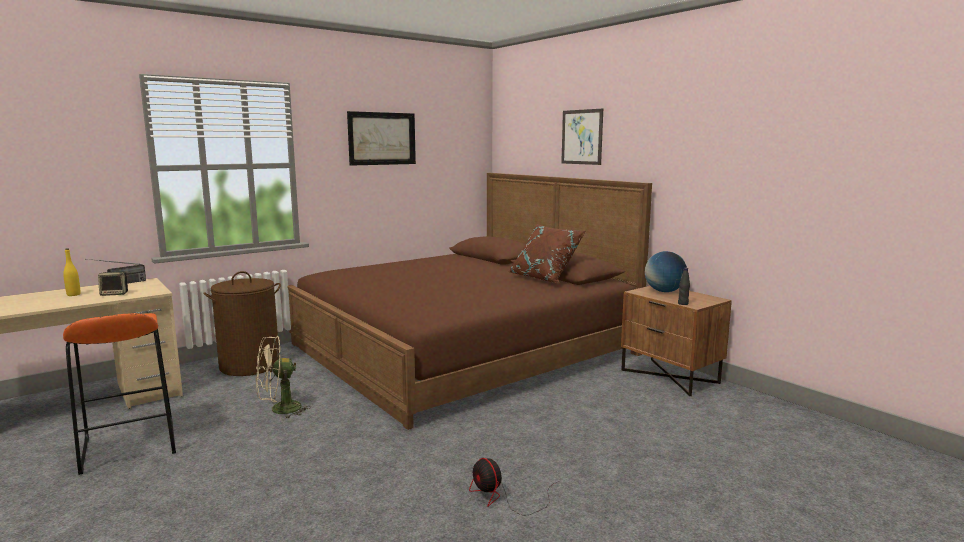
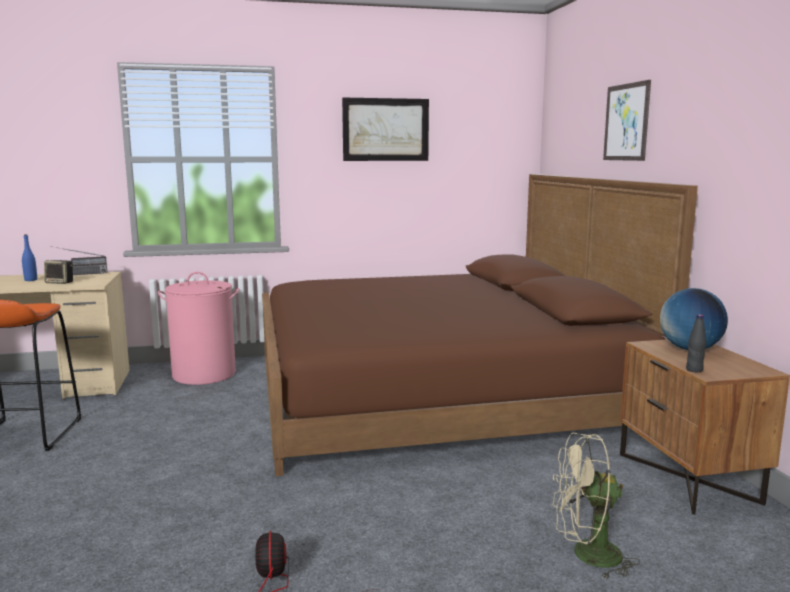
camera: 25 degrees right, 0 degrees up
yellow bottle [63,248,81,296] -> blue bottle [22,234,37,281]
brown laundry basket [203,271,281,376] -> pink laundry basket [158,272,240,385]
beige fan [256,336,311,419] -> beige fan moved to [552,433,640,580]
brown pillow [508,224,586,284] -> none

